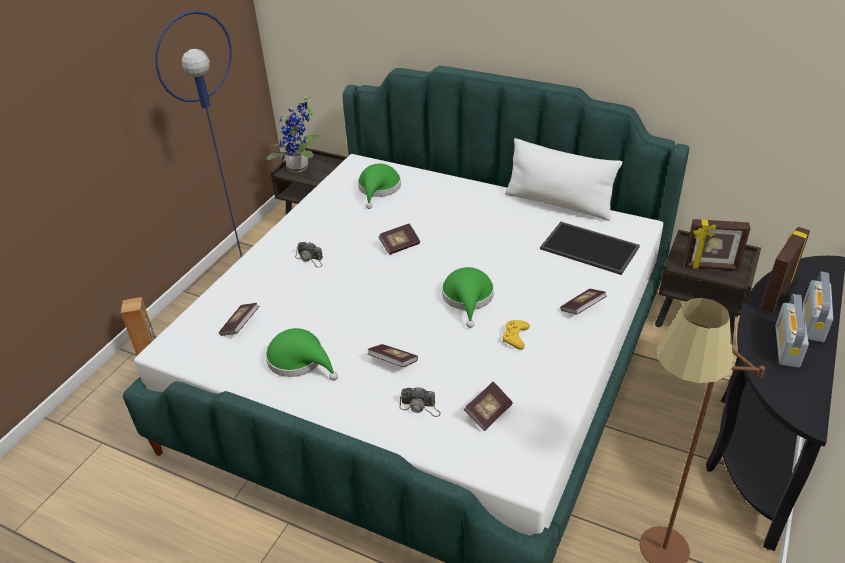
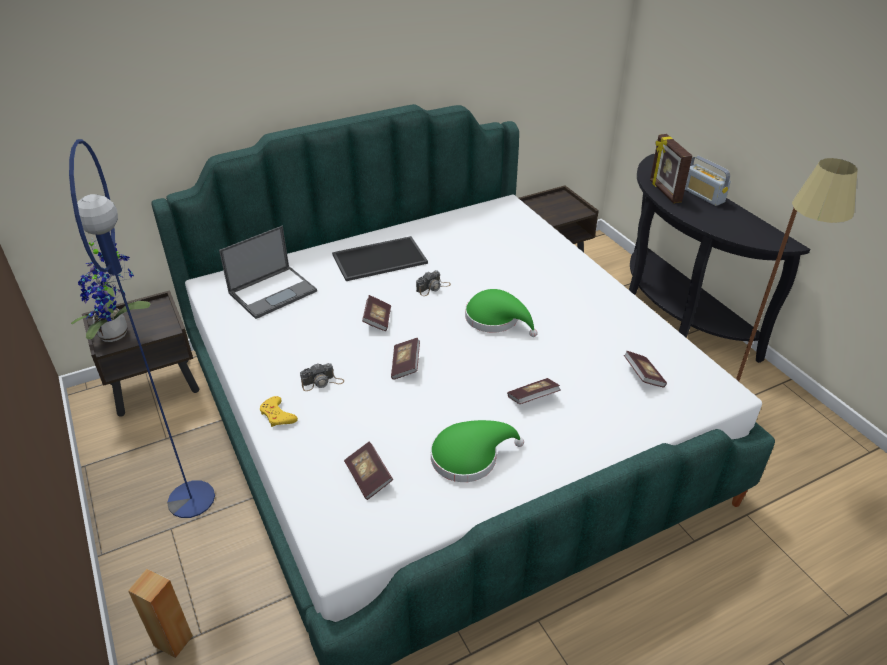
camera: 55 degrees left, 0 degrees up
green hat [358,164,401,209] -> laptop [219,226,317,319]
camera [399,387,441,417] -> camera moved to [416,270,451,296]
yellow game controller [503,320,530,350] -> yellow game controller moved to [260,396,298,427]
white pillow [505,138,623,221] -> none
tray [540,222,640,275] -> tray moved to [332,236,428,281]
book [560,289,607,314] -> book moved to [391,338,420,380]
picture frame [684,219,751,271] -> none
radio [775,294,809,368] -> none

